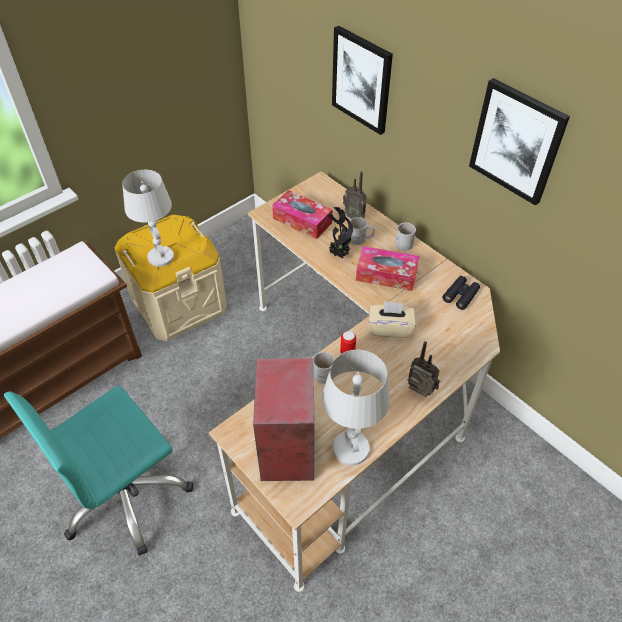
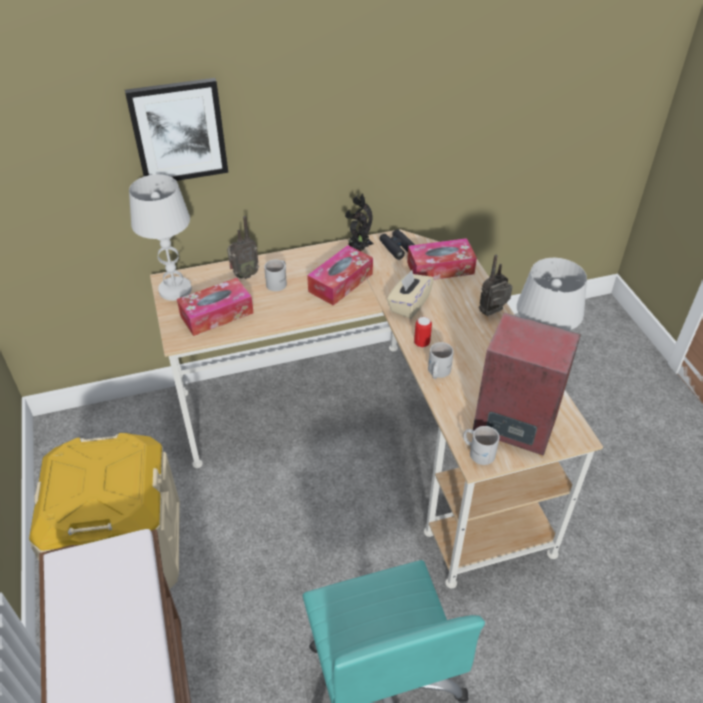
camera: 65 degrees left, 5 degrees down
white table lamp [122,170,174,267] -> white table lamp moved to [129,174,192,301]
potted plant [327,207,353,259] -> potted plant moved to [345,194,374,251]
white mug [395,222,416,251] -> white mug moved to [463,426,499,465]
picture [469,78,570,206] -> none
none -> tissue box [407,238,477,280]

